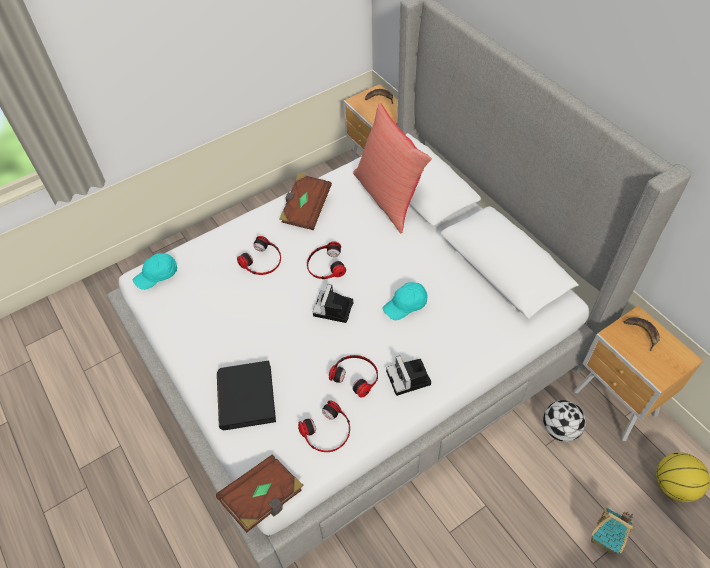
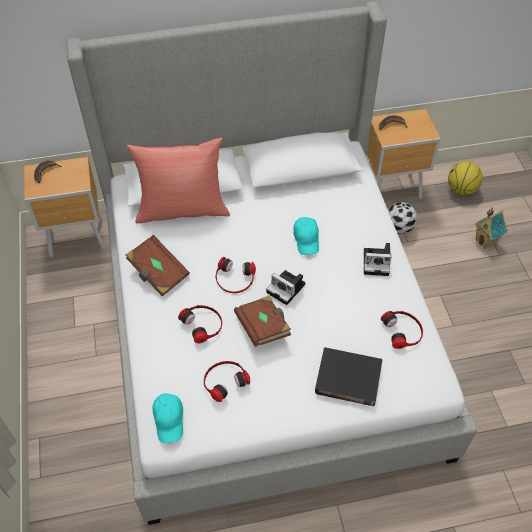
camera: 70 degrees left, 0 degrees up
brown book [216,455,304,533] -> brown book moved to [234,295,291,347]
headphones [329,355,378,398] -> headphones moved to [204,361,250,402]

